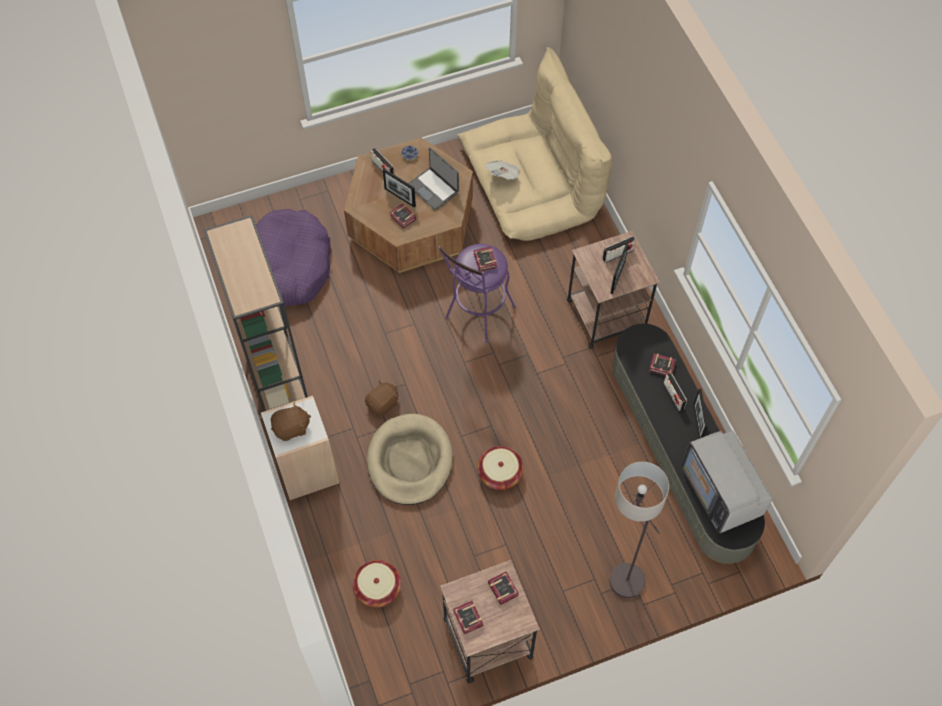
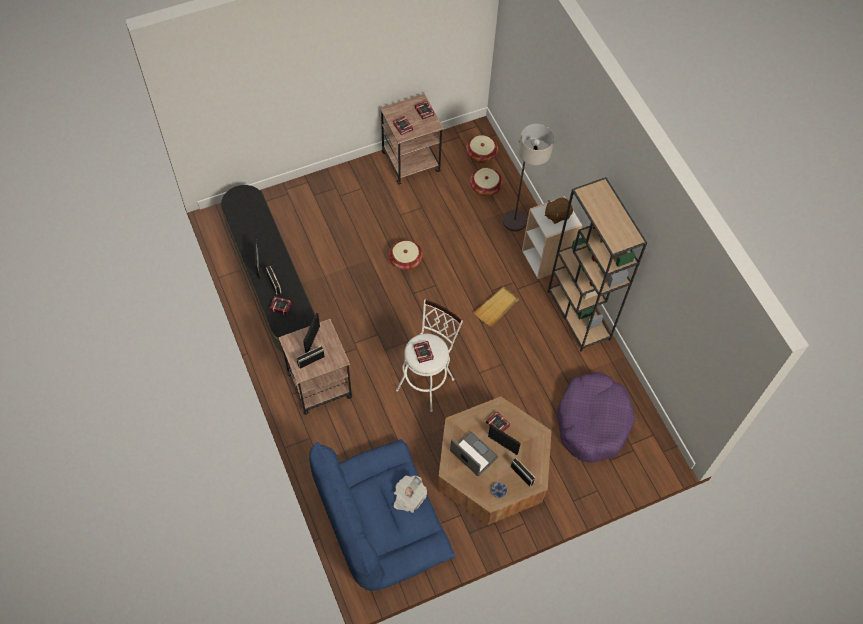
camera: 175 degrees right, 0 degrees up
brown plush toy [365,380,399,416] -> beige tray [474,286,519,327]
beige dog bed [367,414,453,505] -> none
purple stool [438,244,516,343] -> white stool [396,300,463,412]
beige sofa [457,47,612,241] -> blue sofa [309,439,456,591]
grey floor lamp [609,462,669,598] -> grey floor lamp moved to [503,124,554,231]
television [682,431,773,533] -> none
none -> basket [466,135,498,163]

